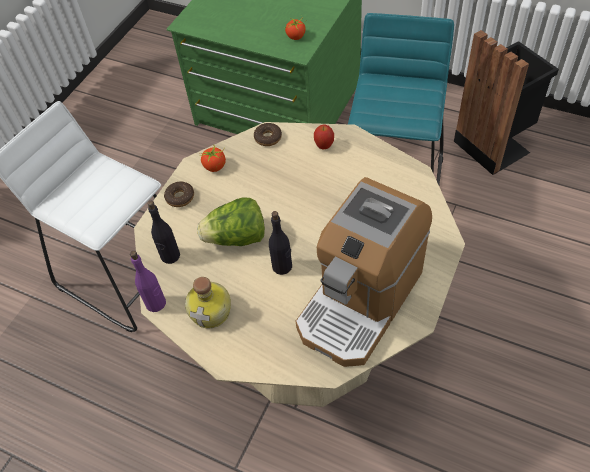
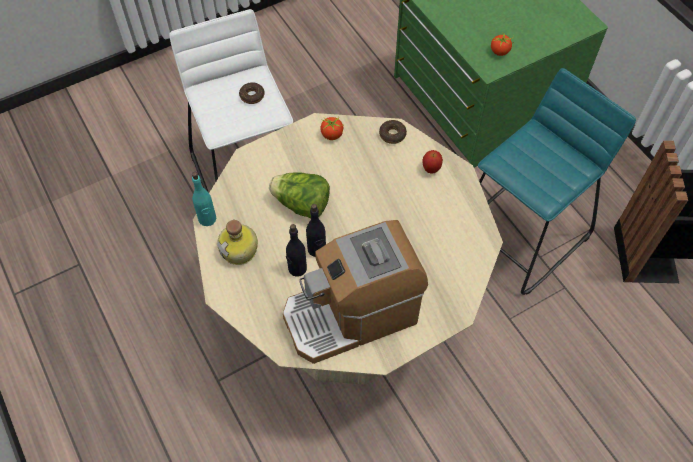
camera: 30 degrees right, 5 degrees up
purple bottle [130,251,166,312] -> turquoise bottle [192,172,216,226]
black bottle [147,201,180,264] -> black bottle moved to [286,224,307,277]
donut [164,182,194,207] -> donut moved to [239,82,265,104]

